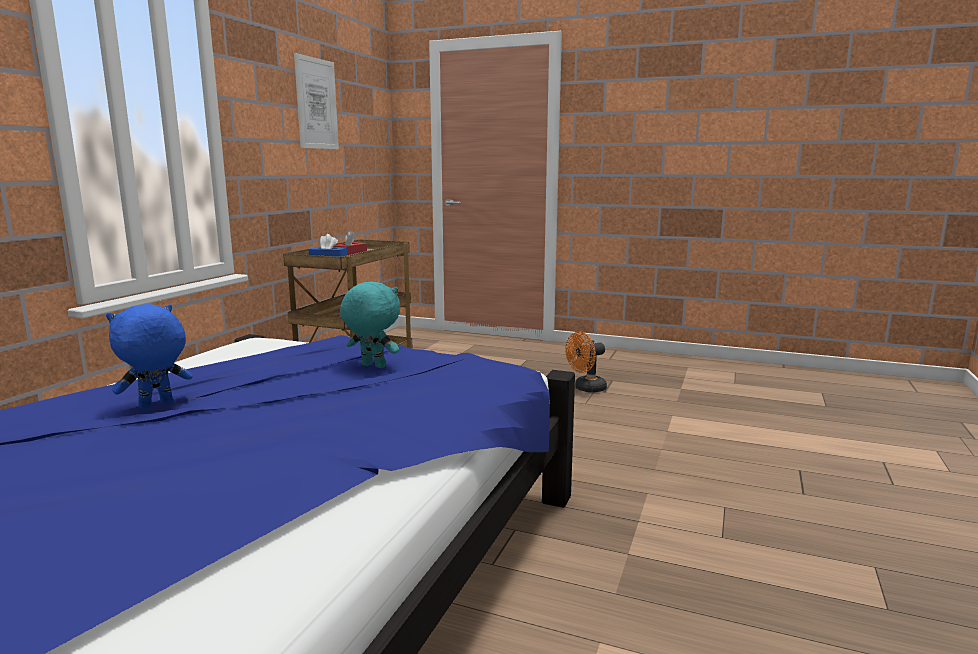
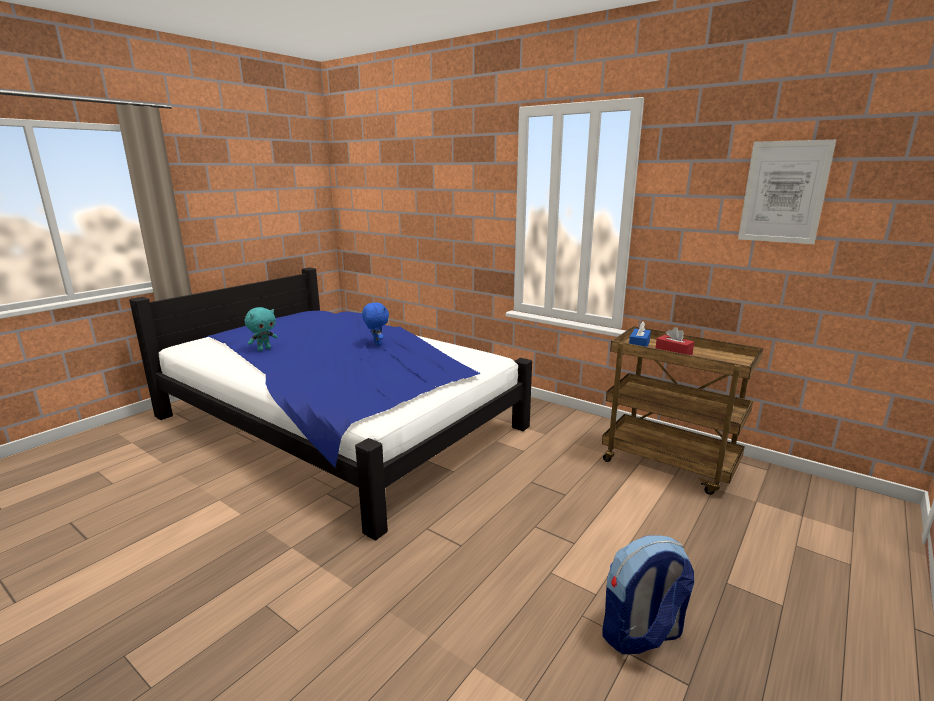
camera: 105 degrees right, 5 degrees up
turquoise plush toy [340,282,400,368] -> turquoise plush toy moved to [245,307,278,351]
orange fan [565,332,607,393] -> backpack [603,536,694,654]

